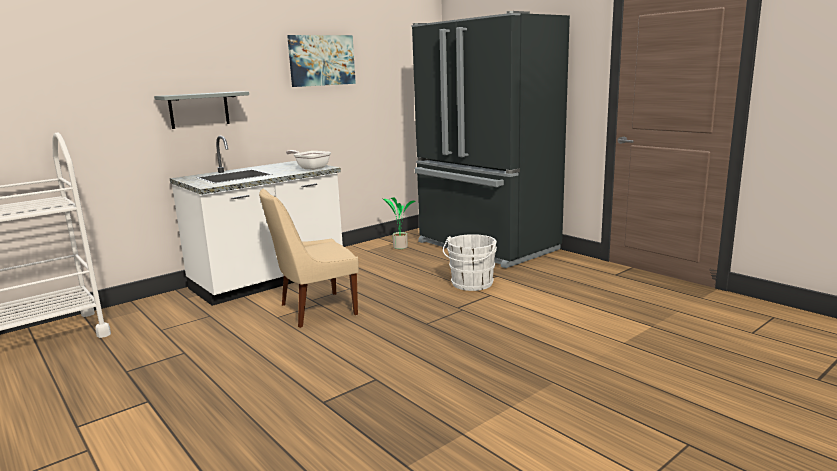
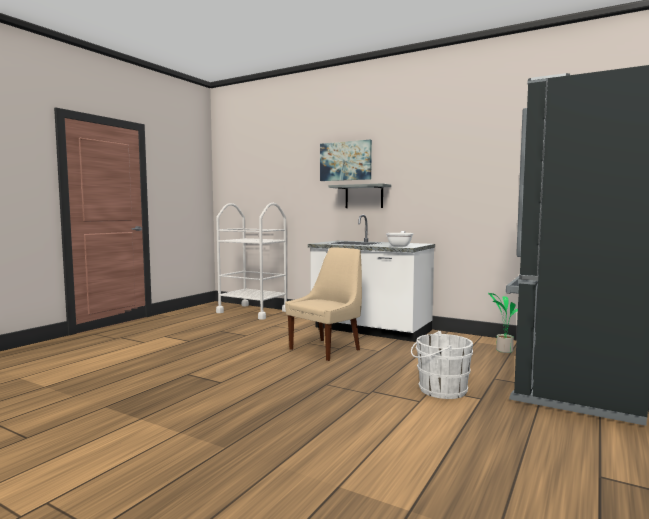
camera: 70 degrees right, 10 degrees down
beige chair [259,189,359,328] -> beige chair turned 90 degrees clockwise [285,247,362,361]
picture [287,35,356,87] -> picture moved to [320,140,372,181]

